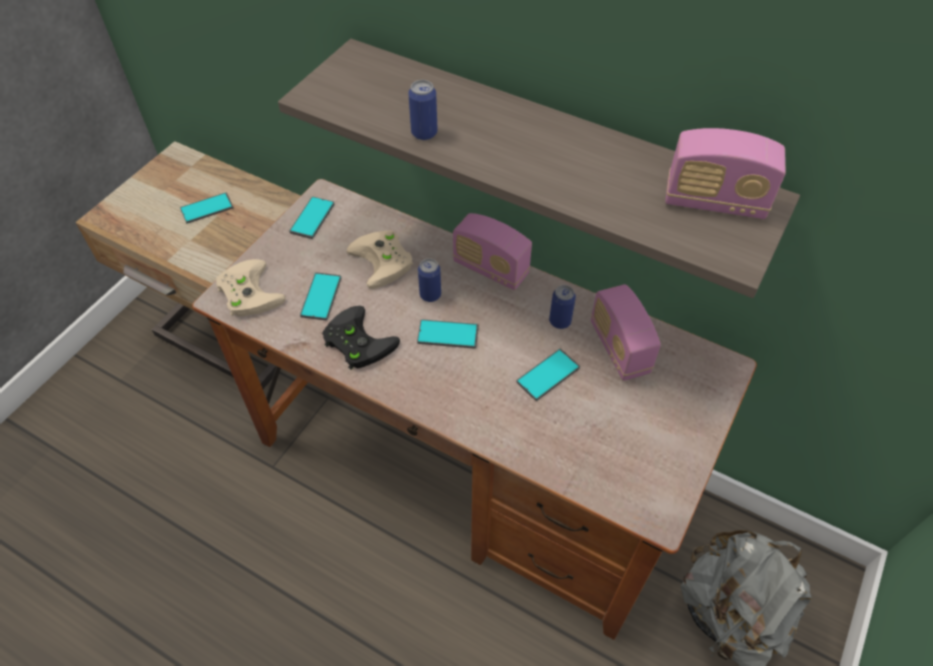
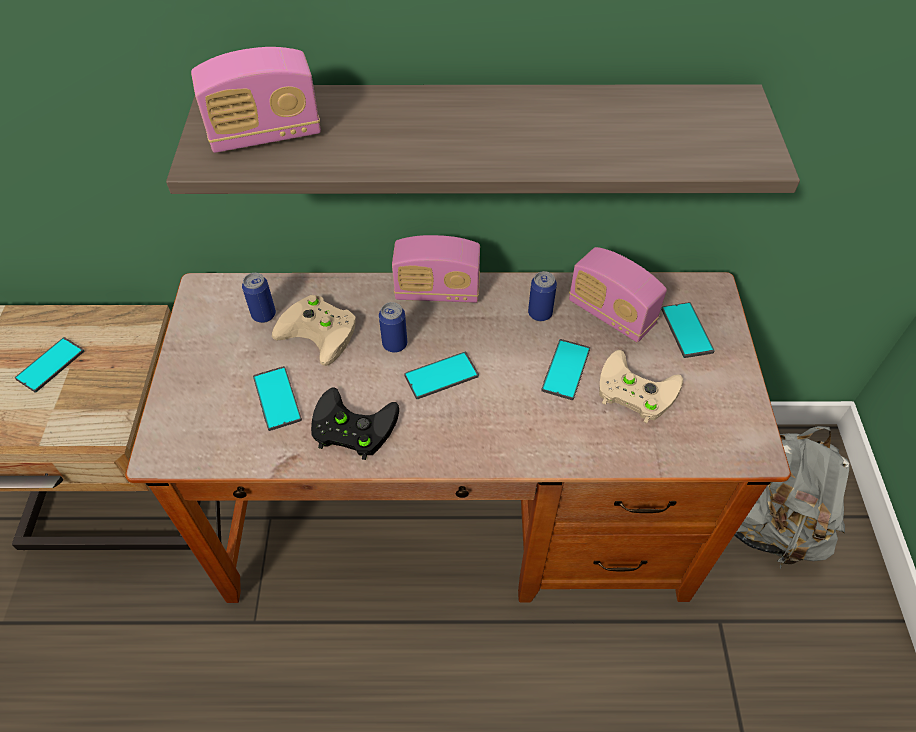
camera: 30 degrees left, 0 degrees up
beige game controller [216,259,286,316] -> beige game controller moved to [599,350,683,423]
phone [289,197,335,239] -> phone moved to [661,302,715,358]
can [408,80,438,140] -> can moved to [242,273,276,323]
radio [665,128,786,219] -> radio moved to [191,47,321,153]

